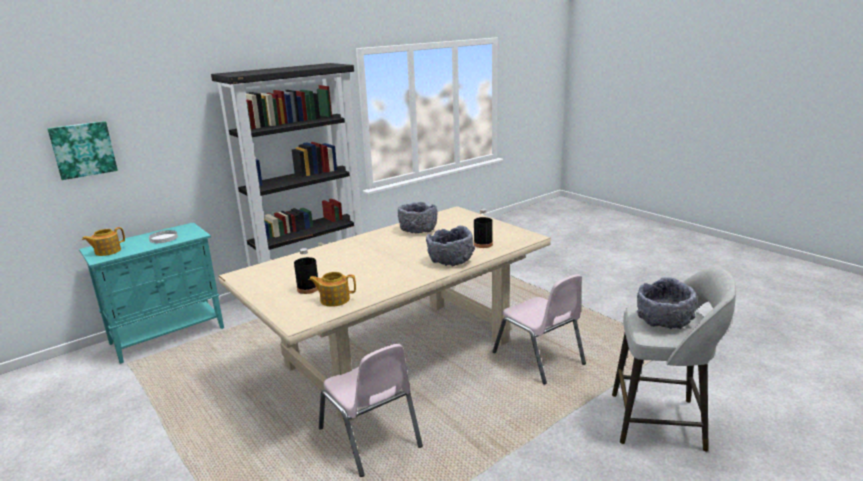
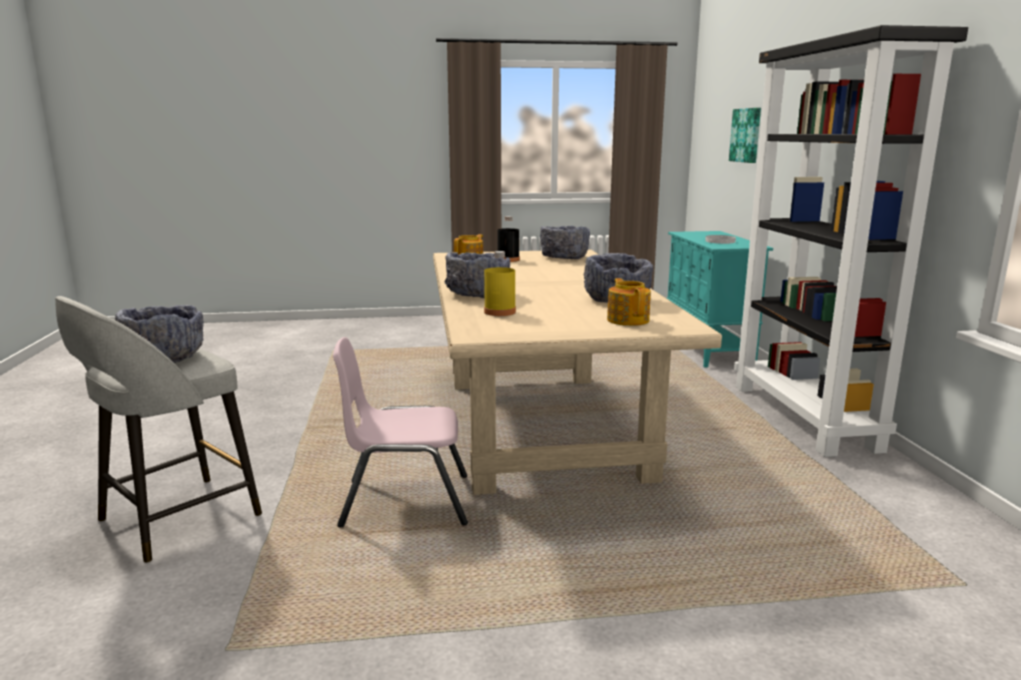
camera: 120 degrees right, 5 degrees down
teapot [82,227,125,256] -> teapot moved to [607,278,651,326]
pink chair [319,344,423,477] -> none
black bottle [474,209,493,248] -> yellow bottle [484,251,516,316]
none -> grey bowl [540,226,590,259]

